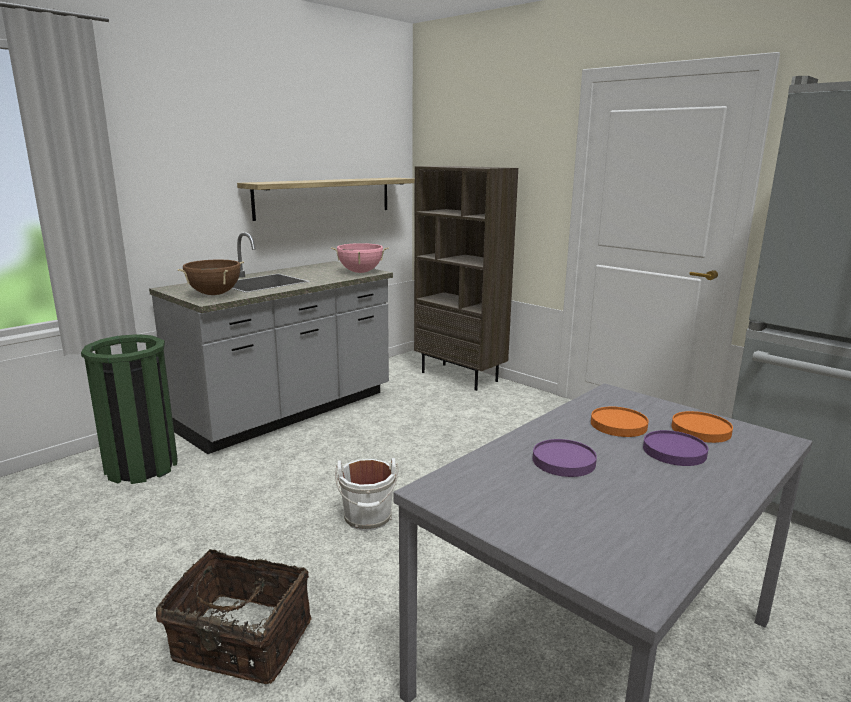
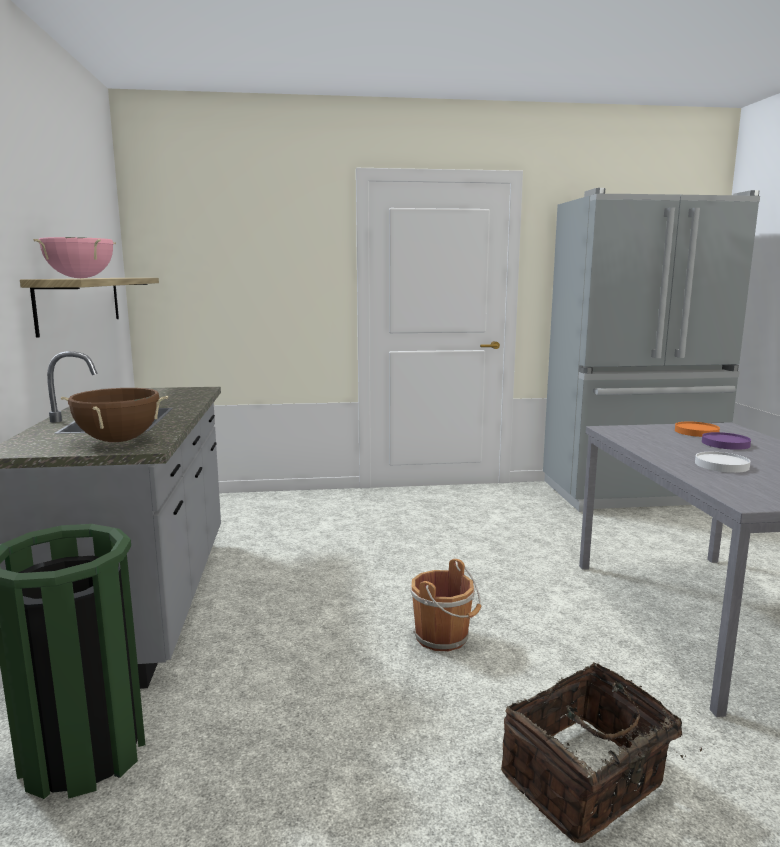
camera: 50 degrees left, 5 degrees down
pink cooking pot [331,243,389,273] -> pink cooking pot moved to [33,237,116,278]
white bucket [335,458,399,531] -> brown bucket [410,559,481,651]
brown bookcase [414,166,518,391] -> none
purple plate [533,439,597,477] -> white plate [695,452,751,473]
orange plate [591,407,649,437] -> none

